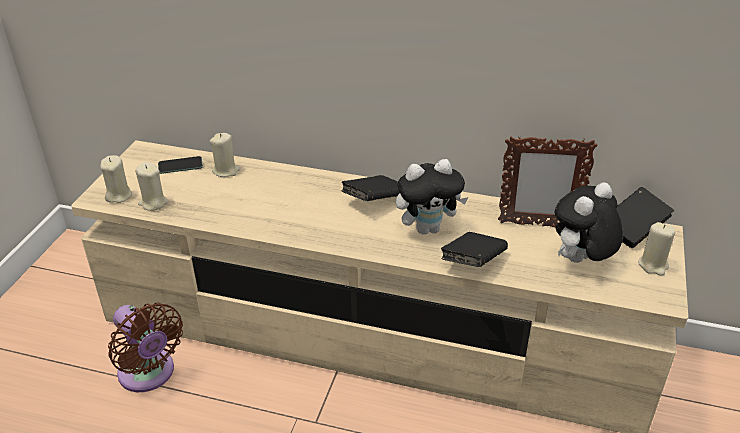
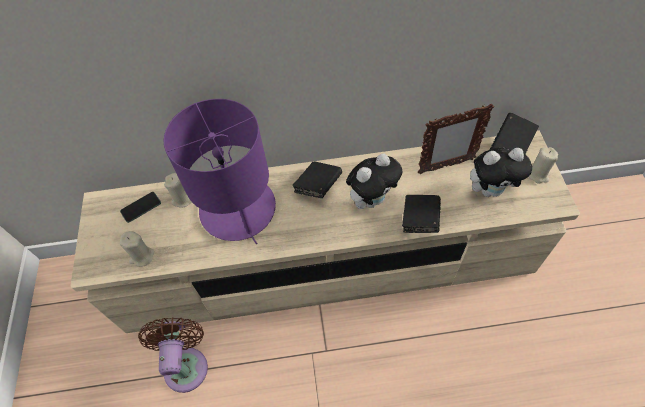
camera: 20 degrees left, 20 degrees up
beige candle [100,155,132,203] -> none
brown fan [108,303,183,392] -> brown fan turned 120 degrees counterclockwise [138,317,208,393]
plush toy [555,182,623,263] -> plush toy turned 120 degrees counterclockwise [470,147,532,197]
none -> purple table lamp [164,99,276,244]

